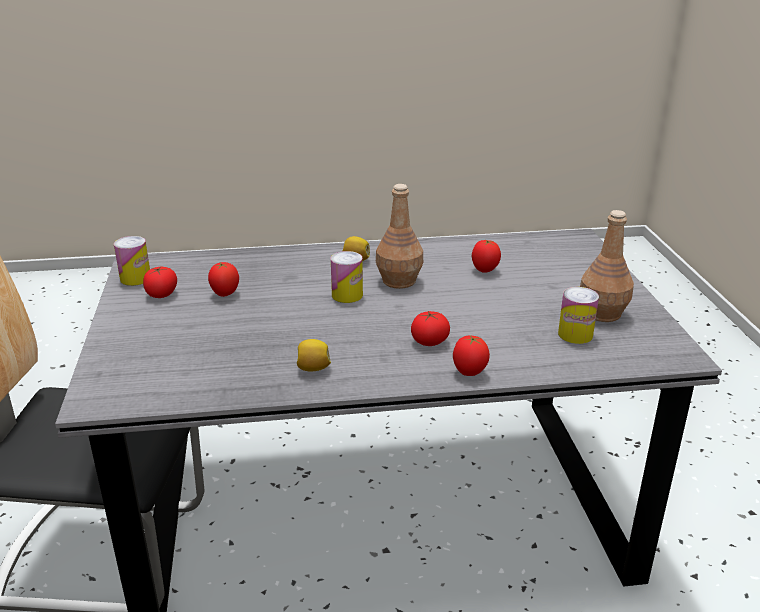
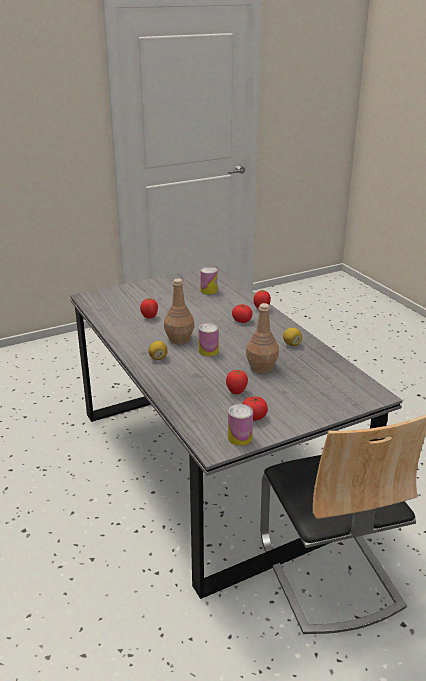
camera: 110 degrees left, 0 degrees up
brown bottle [580,210,634,322] -> brown bottle moved to [246,303,279,373]

